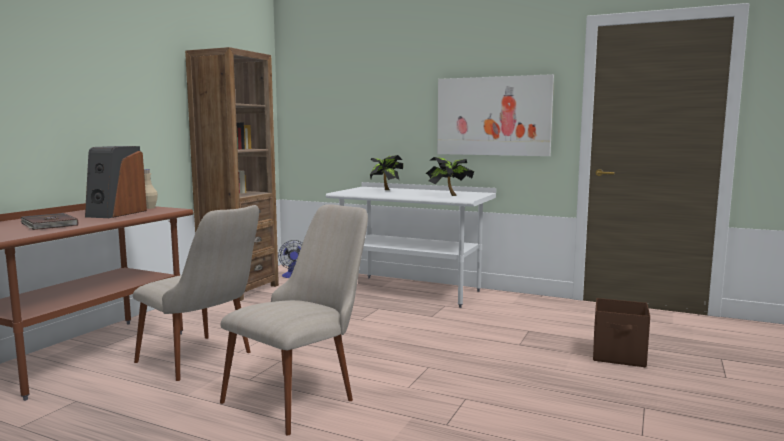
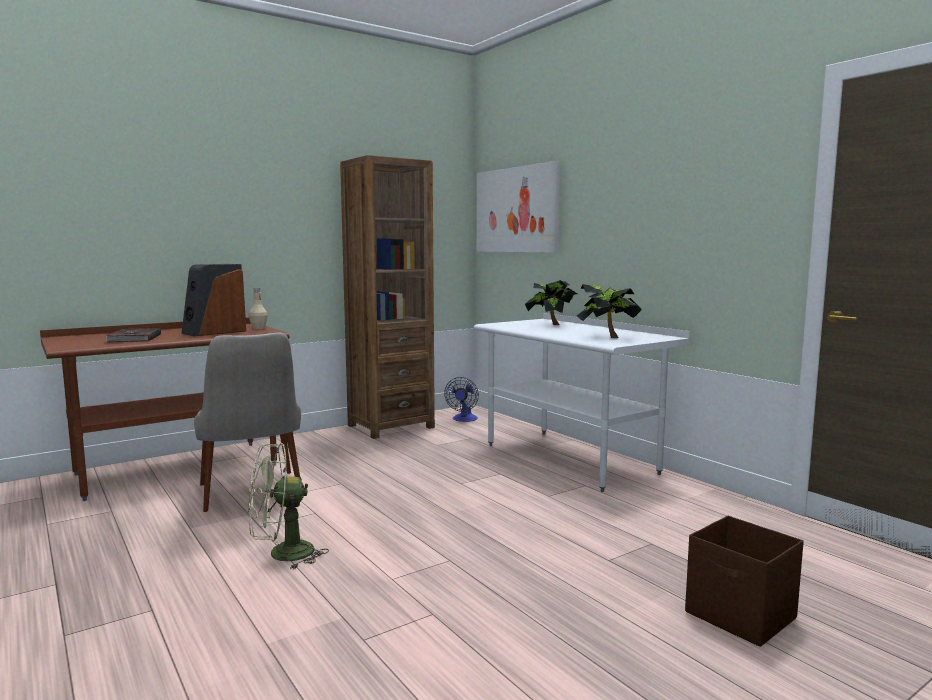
camera: 30 degrees right, 0 degrees up
beige chair [220,204,368,435] -> green fan [248,443,329,569]
picture [437,74,554,156] -> picture moved to [477,161,561,253]

